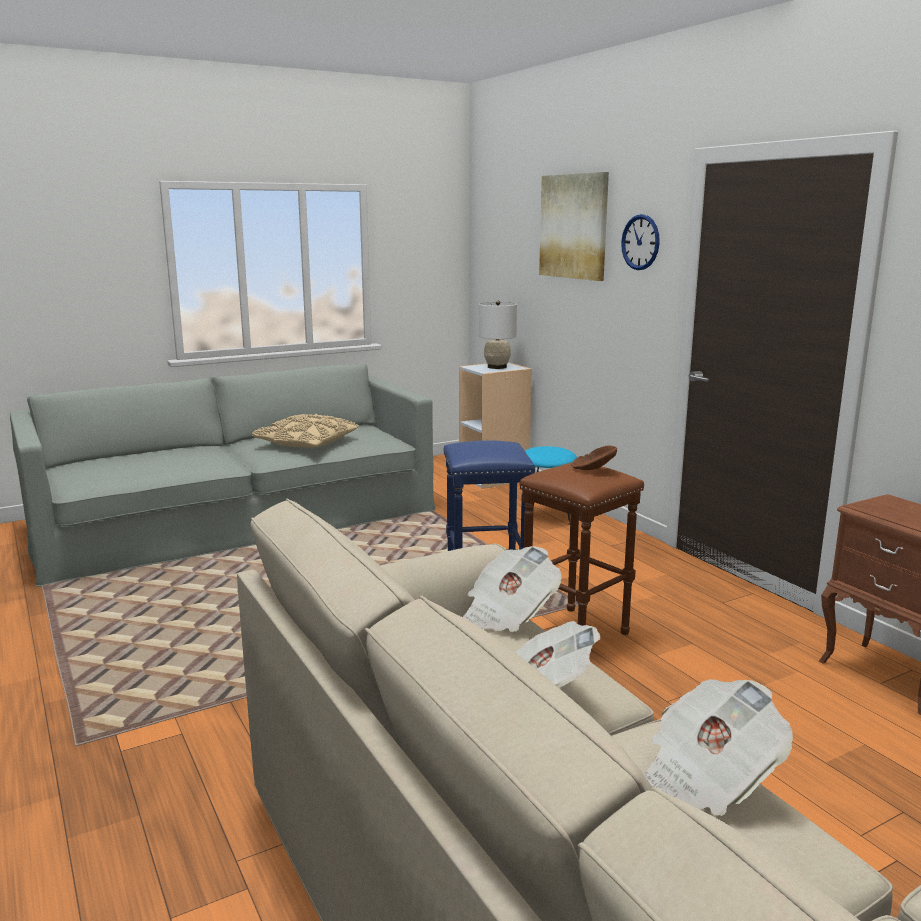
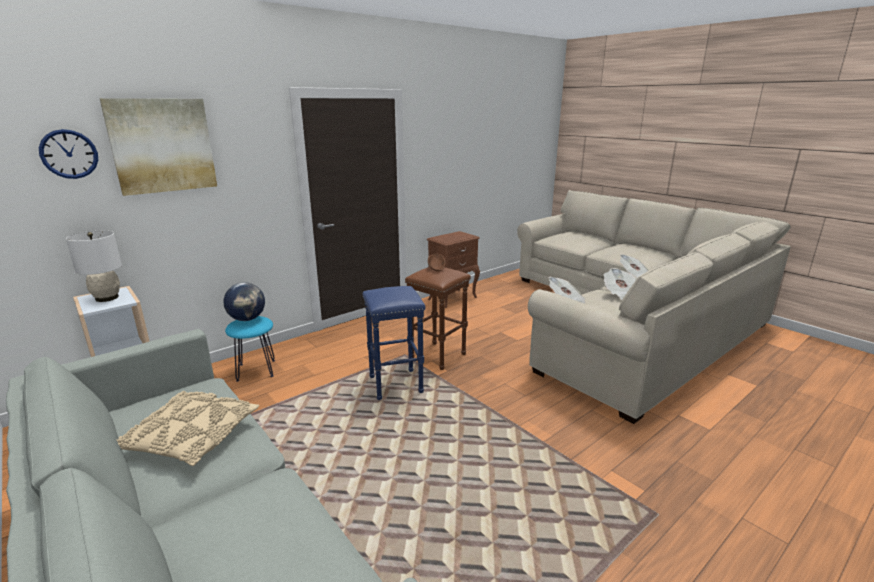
camera: 100 degrees left, 5 degrees up
wall clock [621,214,660,270] -> wall clock moved to [39,129,98,179]
none -> globe [223,282,265,321]

